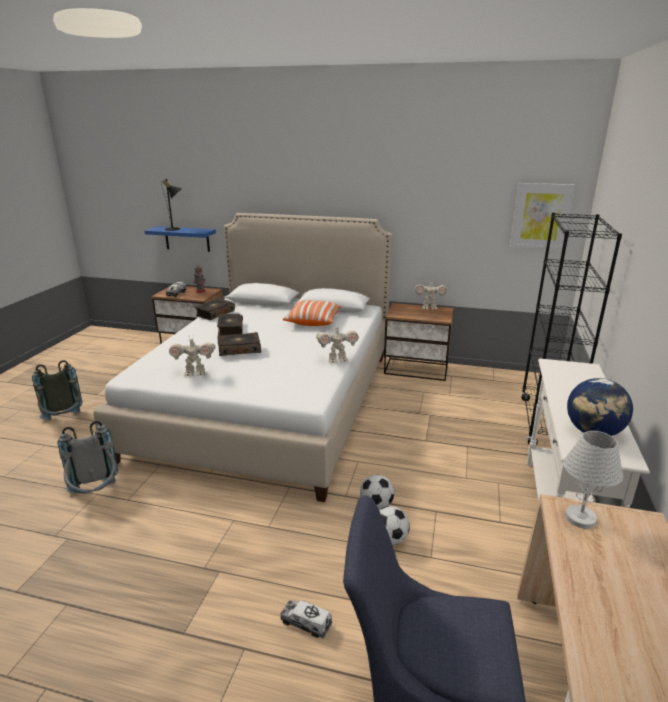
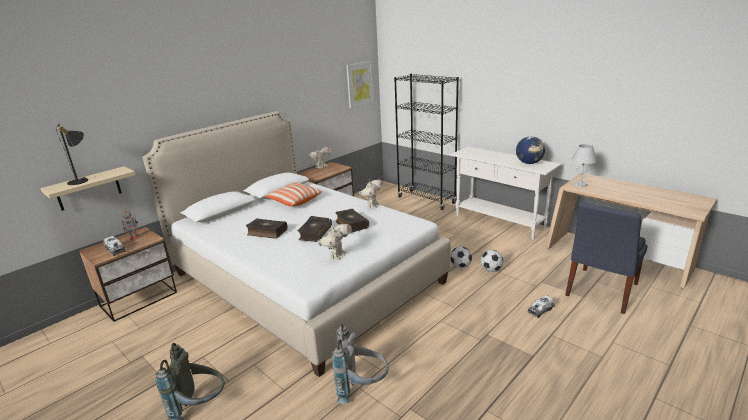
camera: 60 degrees left, 0 degrees up
blue shelf [144,226,216,252] -> beige shelf [40,166,136,211]
book [195,298,235,320] -> book moved to [335,209,369,233]

